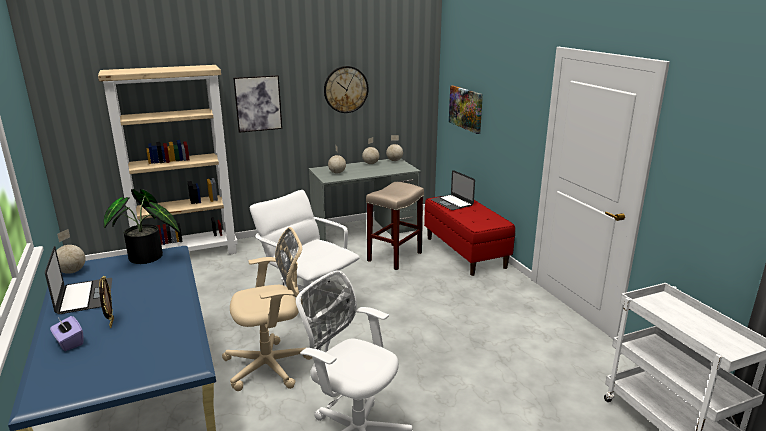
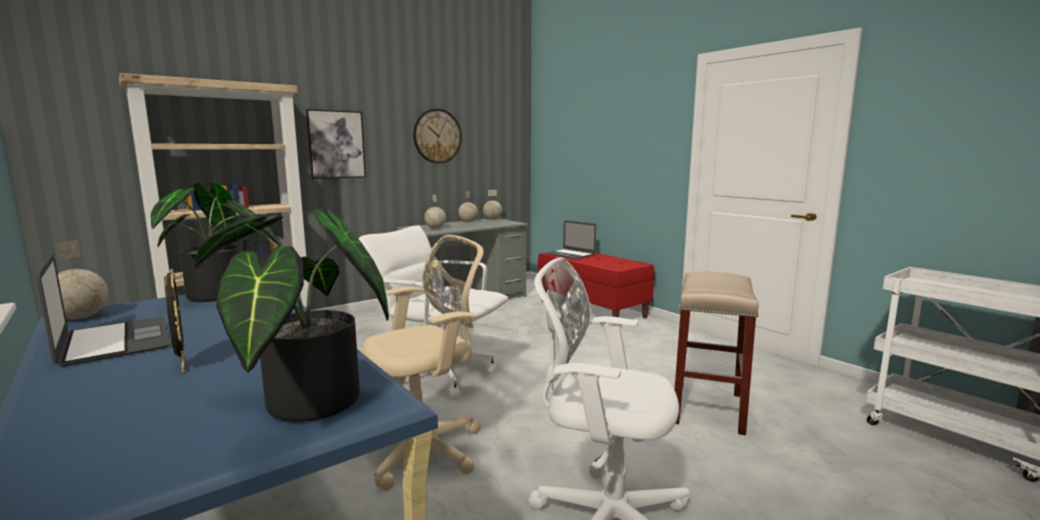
camera: 15 degrees left, 10 degrees down
purple tissue box [50,316,83,351] -> none
beige stool [366,182,424,270] -> beige stool moved to [675,271,759,435]
picture [449,85,483,134] -> none
none -> potted plant [194,208,389,422]

